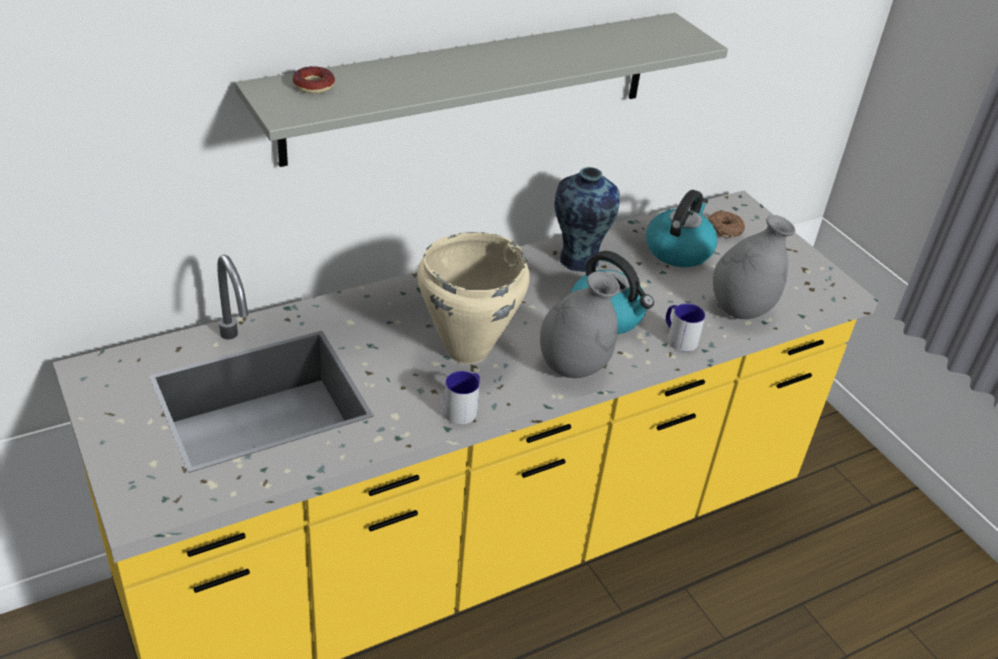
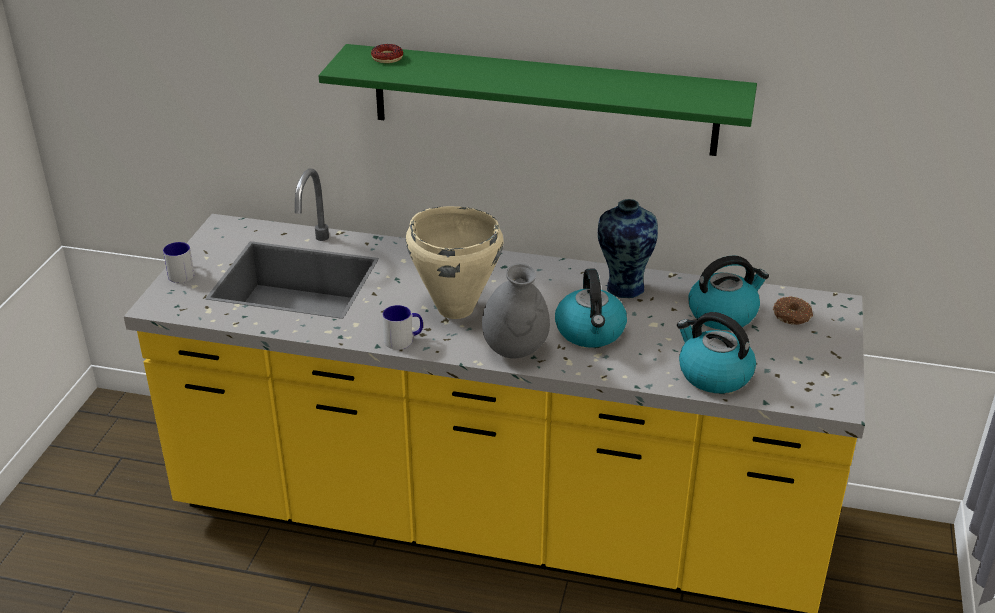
camera: 45 degrees right, 5 degrees down
grey shelf [235,13,728,167] -> green shelf [319,44,757,156]
mug [666,303,705,352] -> mug moved to [163,242,194,283]
grey vase [713,215,796,320] -> kettle [677,312,756,393]

